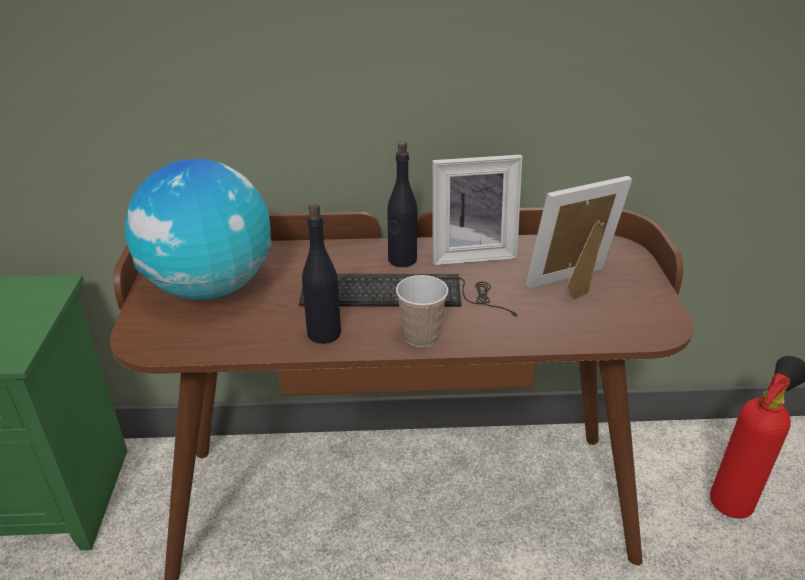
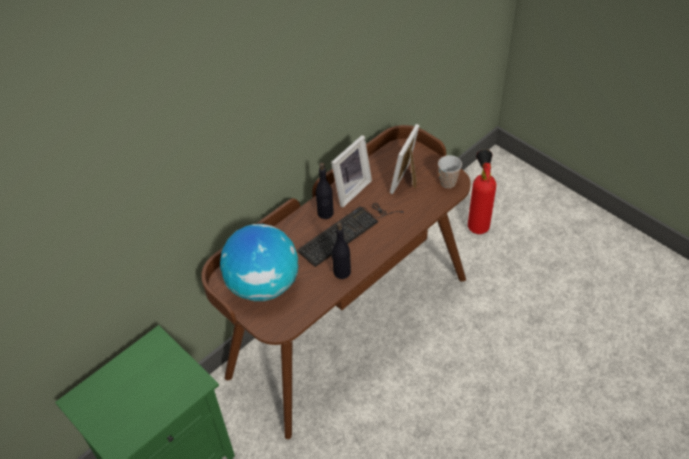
camera: 40 degrees left, 15 degrees up
cup [396,275,448,347] -> cup moved to [438,155,462,188]

